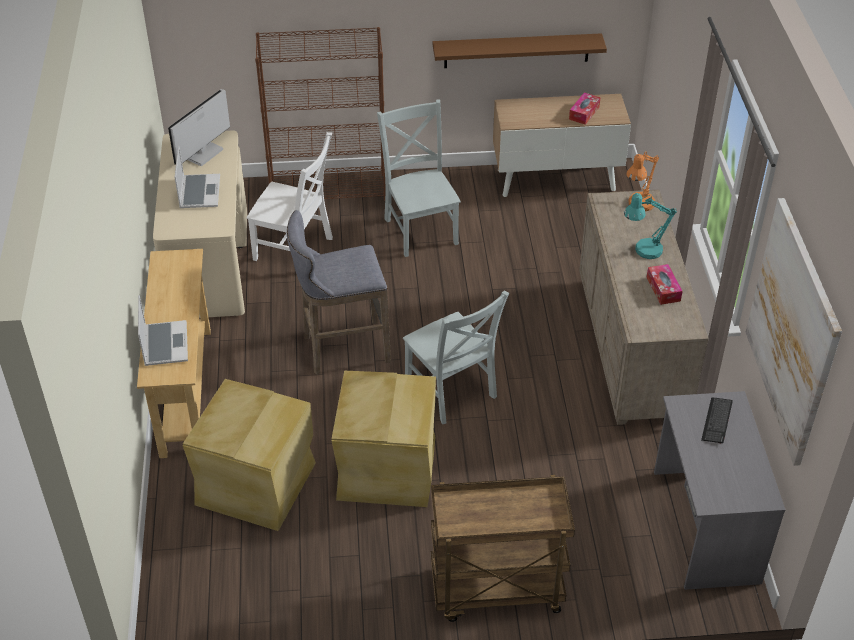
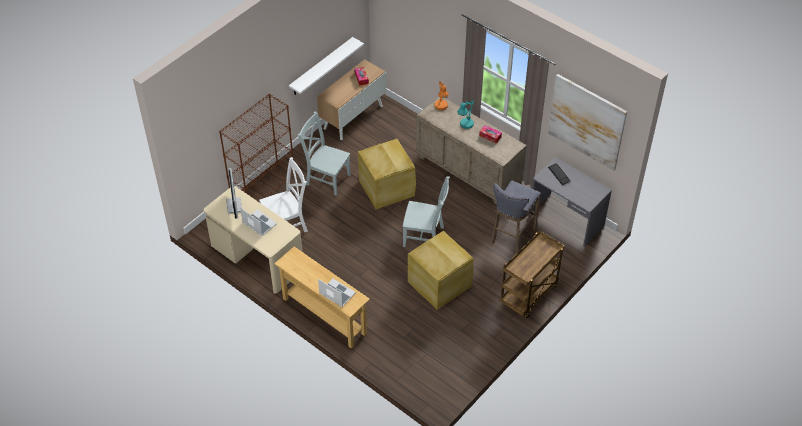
camera: 45 degrees left, 5 degrees up
beige storage box [183,379,316,531] -> beige storage box moved to [358,139,416,209]
grey stool [287,210,391,375] -> grey stool moved to [491,181,541,254]
brown shelf [433,33,607,68] -> white shelf [289,37,364,95]

